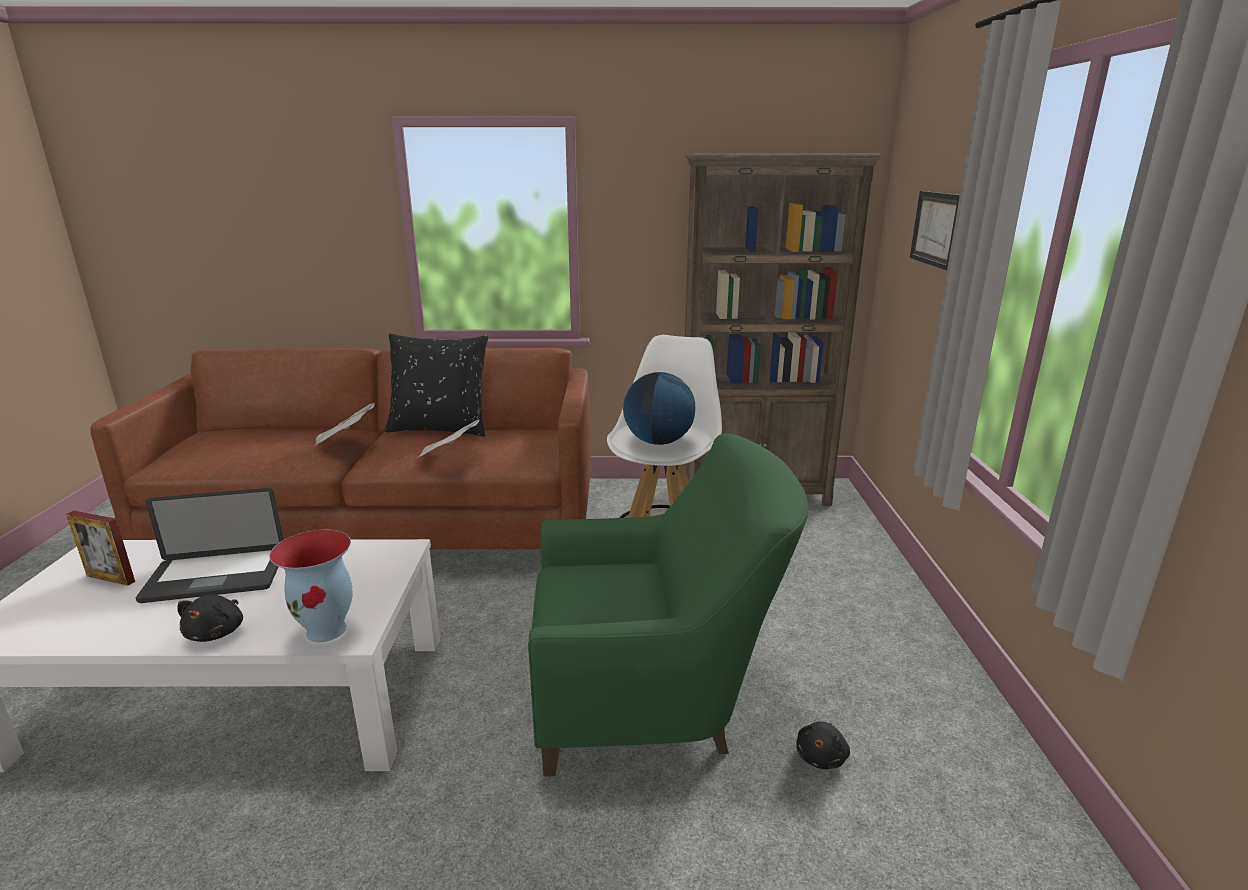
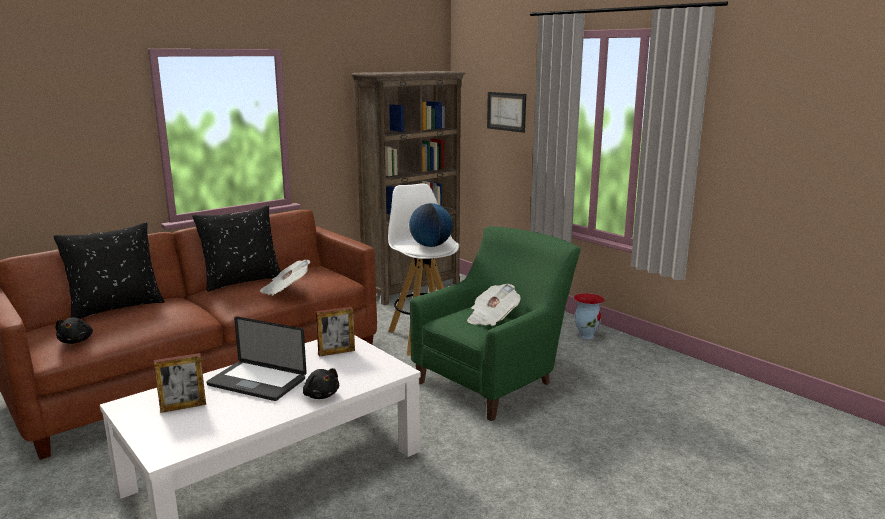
camera: 40 degrees left, 5 degrees down
laptop [136,488,284,603] -> laptop turned 75 degrees clockwise [206,316,307,401]
vase [269,530,352,642] -> vase moved to [574,293,605,339]
newspaper [316,403,375,445] -> newspaper moved to [467,284,521,326]
black plush toy [796,721,850,769] -> black plush toy moved to [56,318,93,344]
none -> black pillow [53,222,165,319]
none -> picture frame [316,307,355,356]

